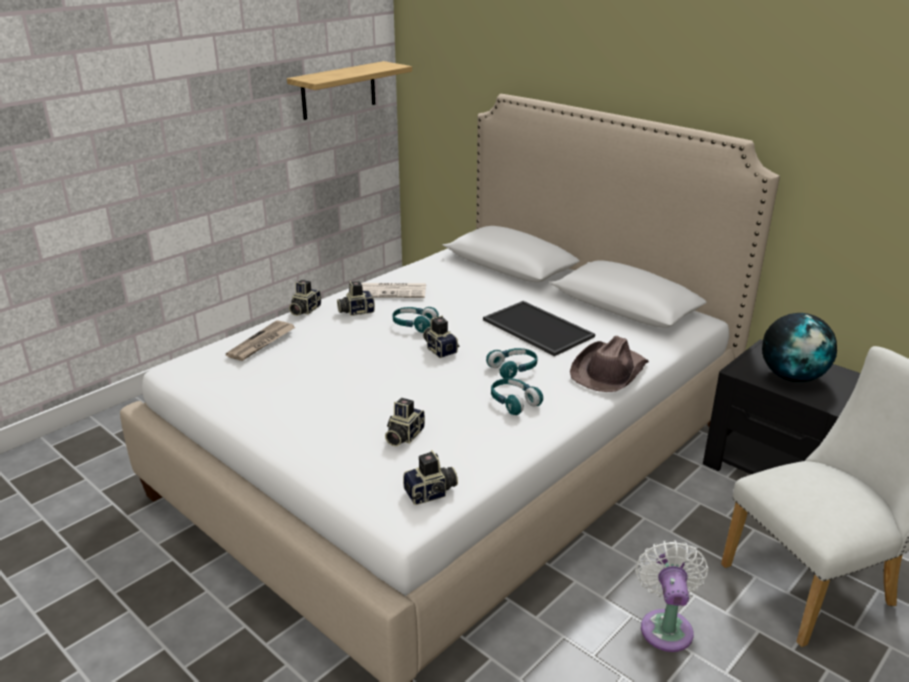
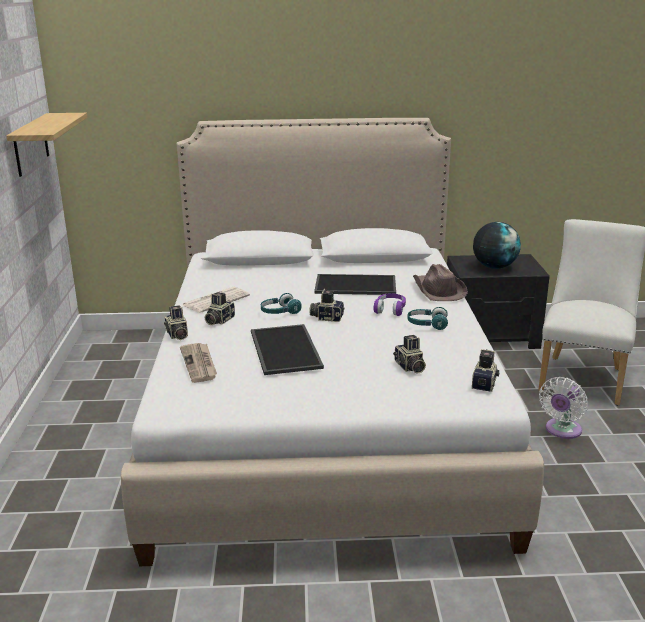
camera: 45 degrees left, 5 degrees down
turquoise headphones [486,348,537,379] -> purple headphones [374,293,406,316]
white fan [636,540,708,652] -> white fan turned 105 degrees counterclockwise [539,377,588,439]
none -> tray [251,324,324,375]

